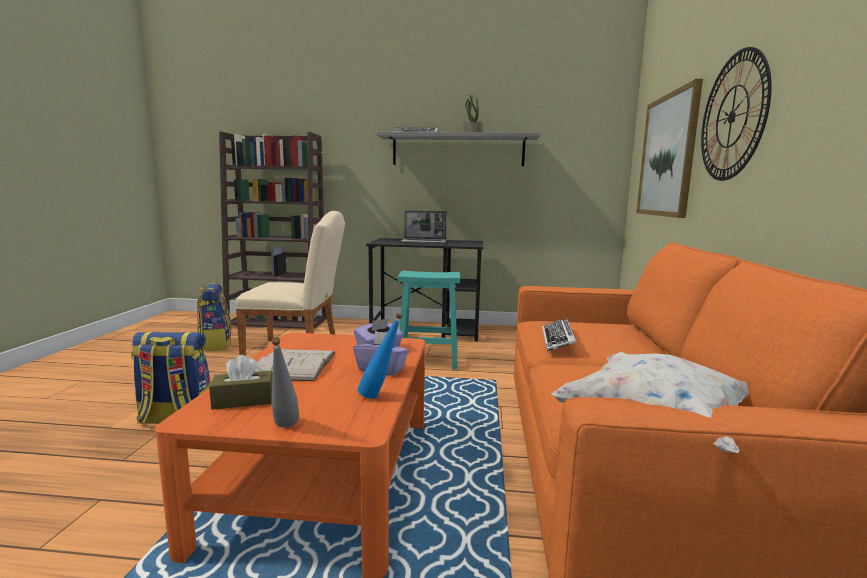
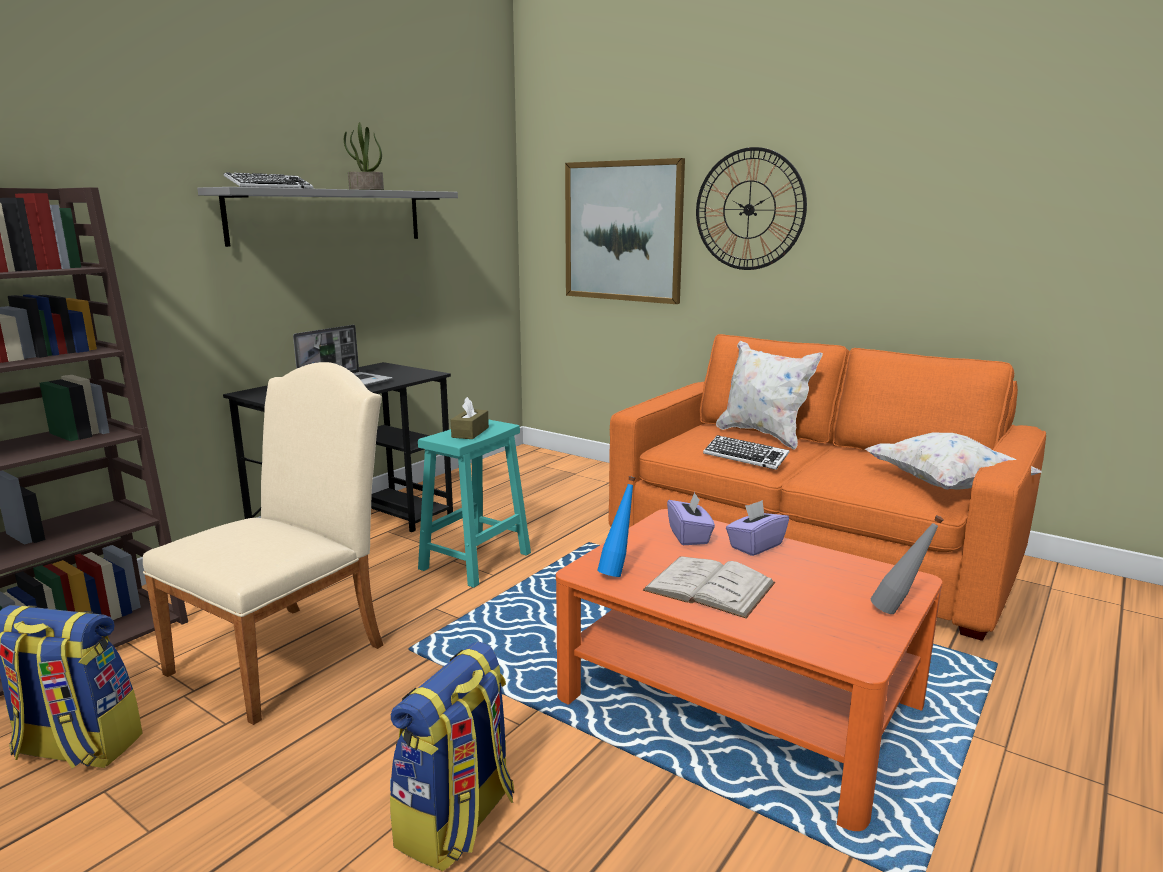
camera: 60 degrees left, 5 degrees up
brown tissue box [209,355,273,410] -> brown tissue box moved to [451,397,489,439]
blue bottle [357,313,403,399] -> blue bottle moved to [597,476,636,577]
none -> white pillow [716,341,823,450]

